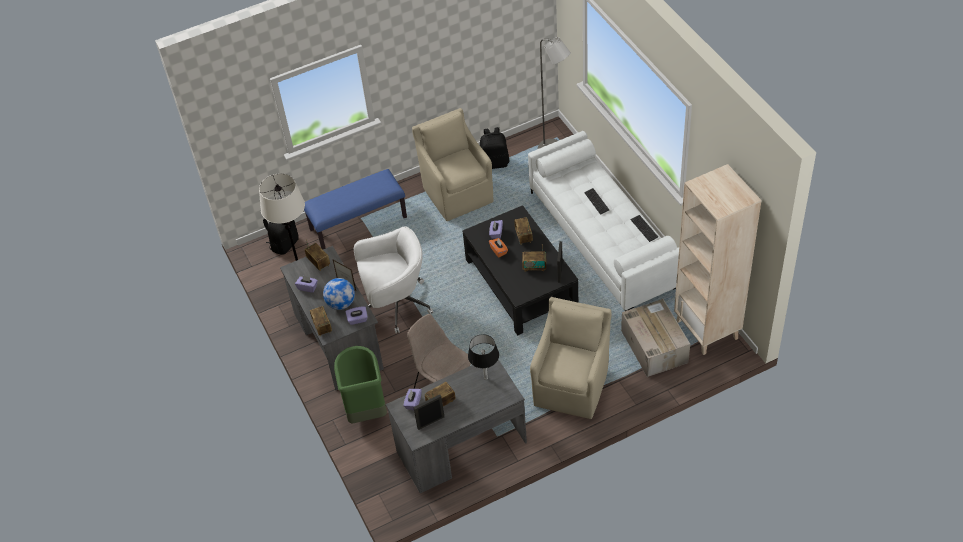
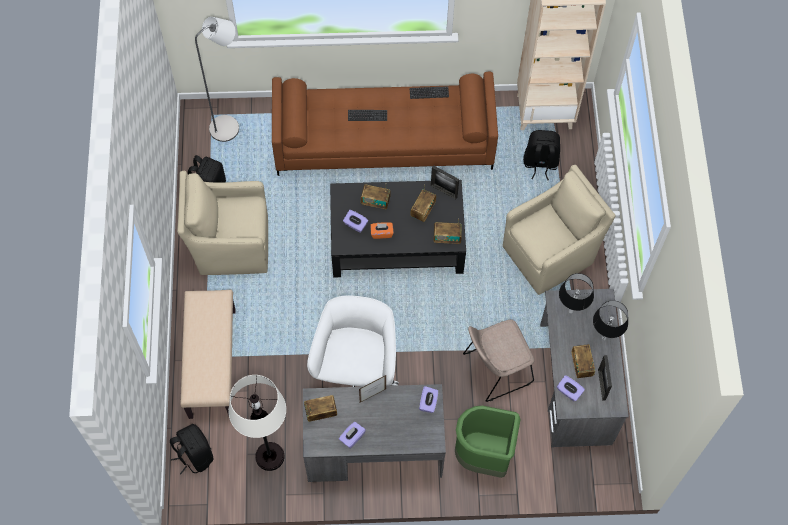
camera: 70 degrees left, 15 degrees up
blue bench [304,169,407,249] -> beige bench [180,290,236,419]
radio [310,306,332,336] -> radio moved to [434,219,462,244]
globe [323,278,355,310] -> none
white sofa [528,131,679,311] -> brown sofa [272,71,498,176]
beige armchair [530,297,611,419] -> beige armchair turned 105 degrees clockwise [503,165,616,295]
cardboard box [621,299,690,377] -> black backpack [523,130,560,180]
none -> black table lamp [593,300,628,340]

